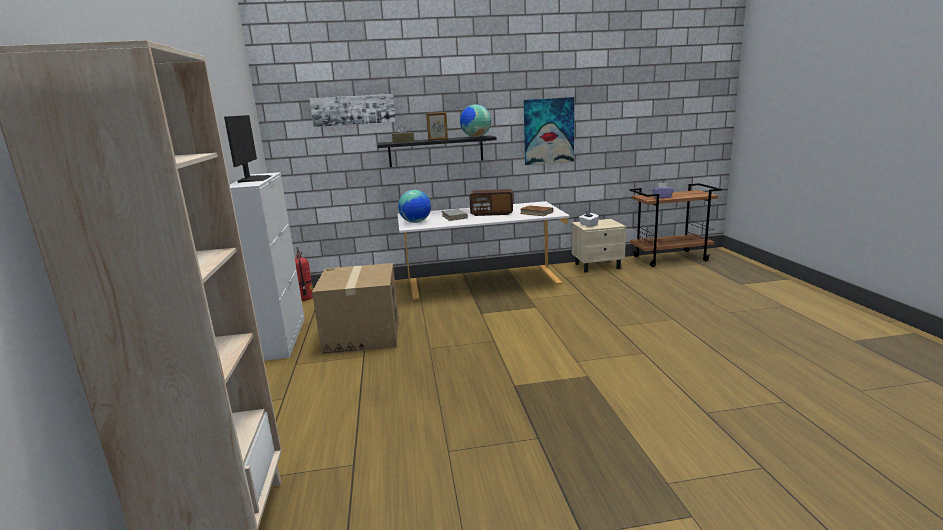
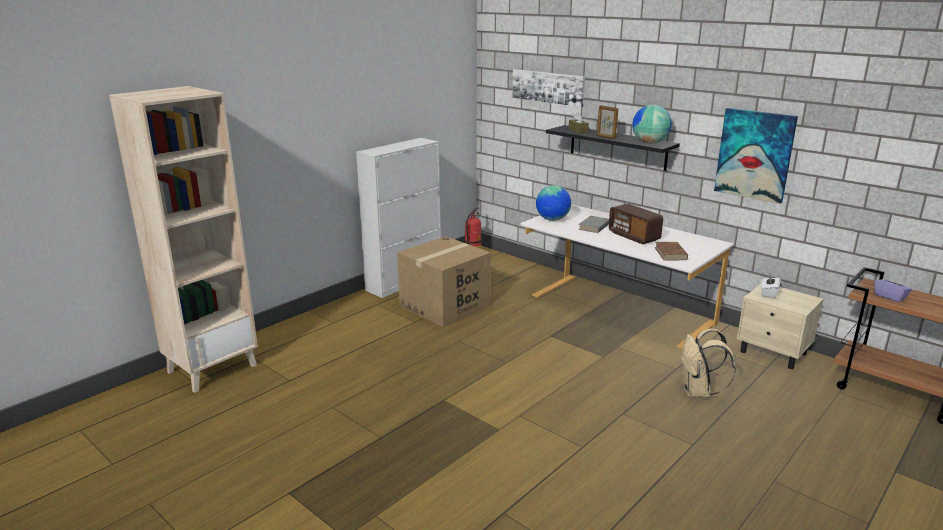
camera: 50 degrees right, 5 degrees up
monitor [224,115,272,183] -> none
none -> beige backpack [681,328,736,398]

